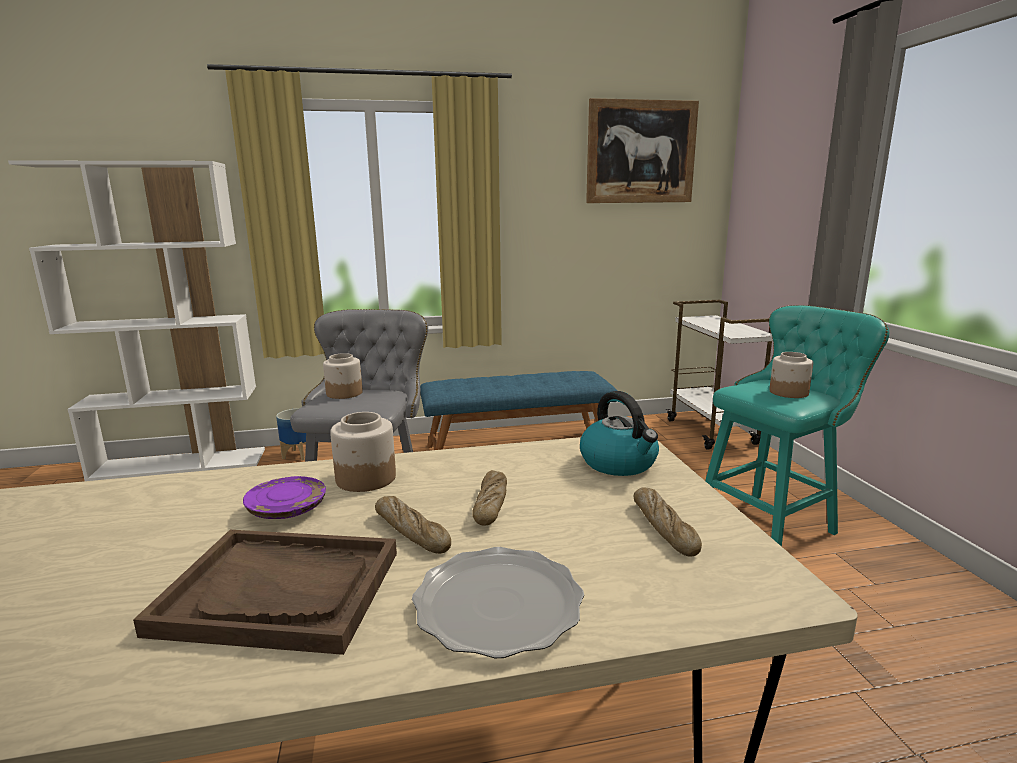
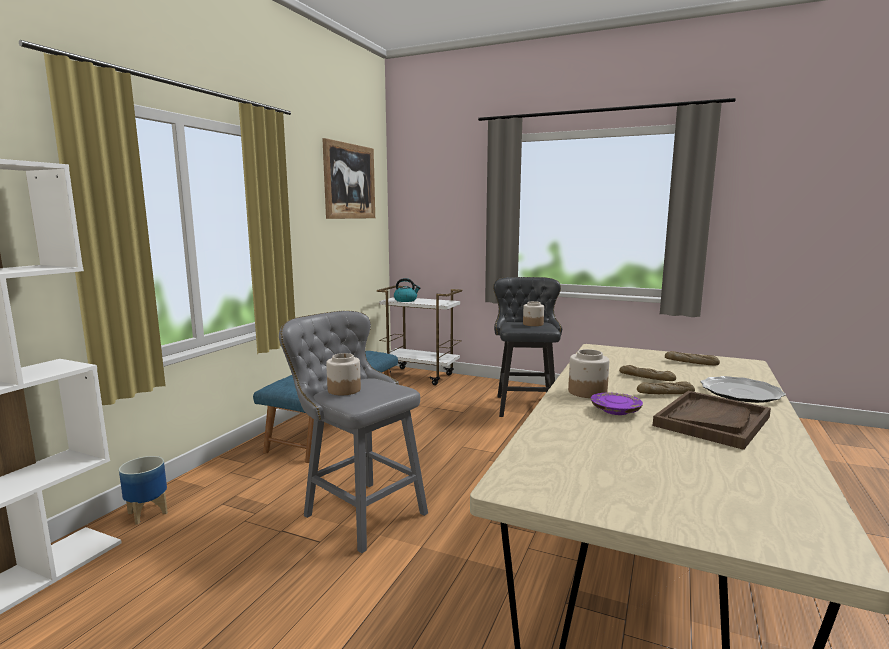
camera: 55 degrees left, 5 degrees down
kettle [580,391,659,476] -> kettle moved to [394,278,420,302]
turquoise stool [705,305,889,547] -> grey stool [493,277,562,417]

